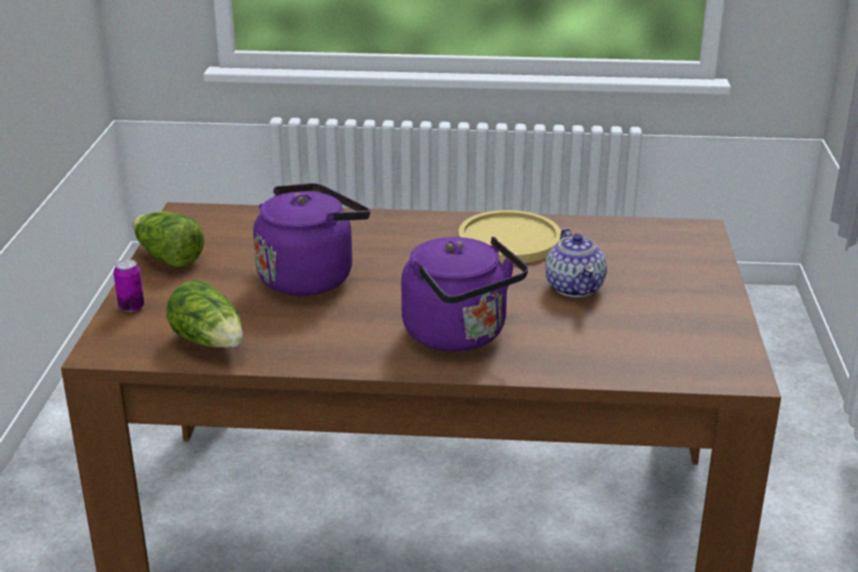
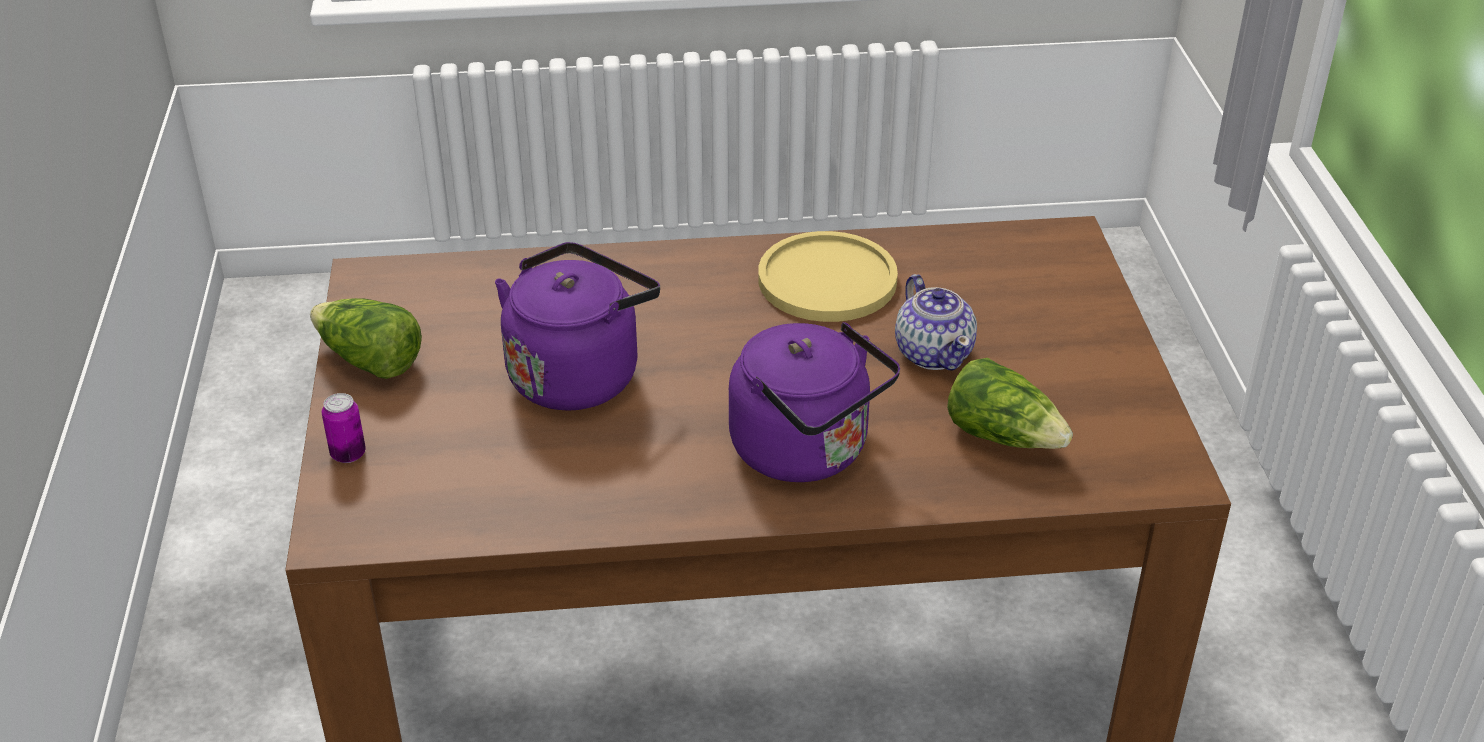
camera: 10 degrees left, 10 degrees up
lettuce [166,280,243,348] -> lettuce moved to [947,358,1073,449]

